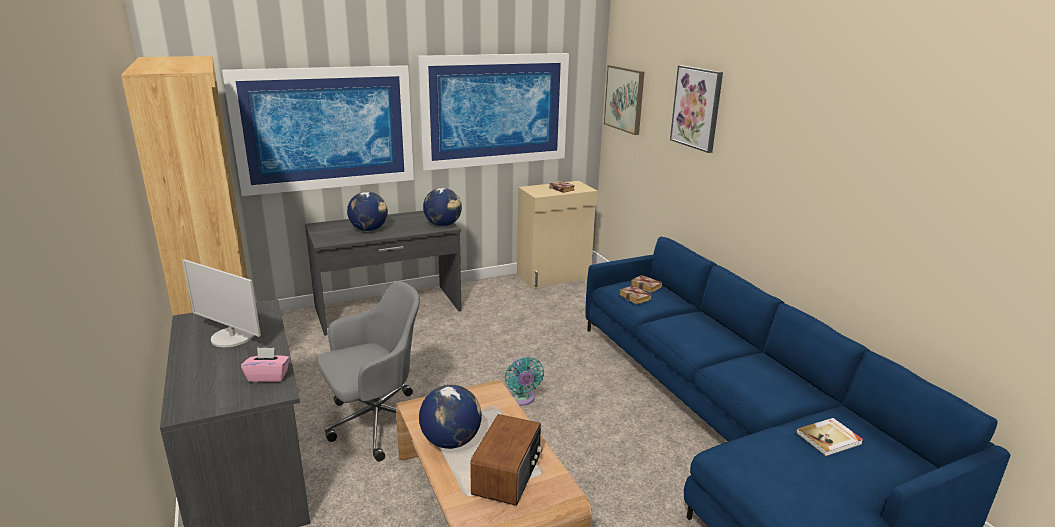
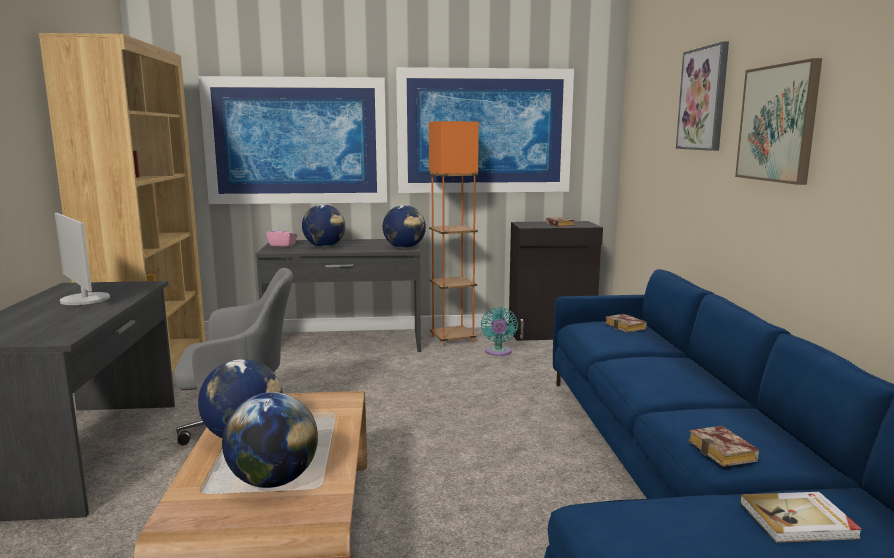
camera: 20 degrees right, 10 degrees down
pink tissue box [241,347,290,382] -> pink tissue box moved to [266,224,298,247]
radio [470,414,543,506] -> globe [222,392,318,488]
turquoise fan [505,357,544,406] -> turquoise fan moved to [481,307,518,356]
beige cabinet [517,181,598,288] -> black cabinet [509,221,603,341]
picture [604,65,644,135] -> picture moved to [735,58,822,185]
book [619,285,651,305] -> book moved to [688,426,759,467]
none -> orange floor lamp [429,121,479,346]

